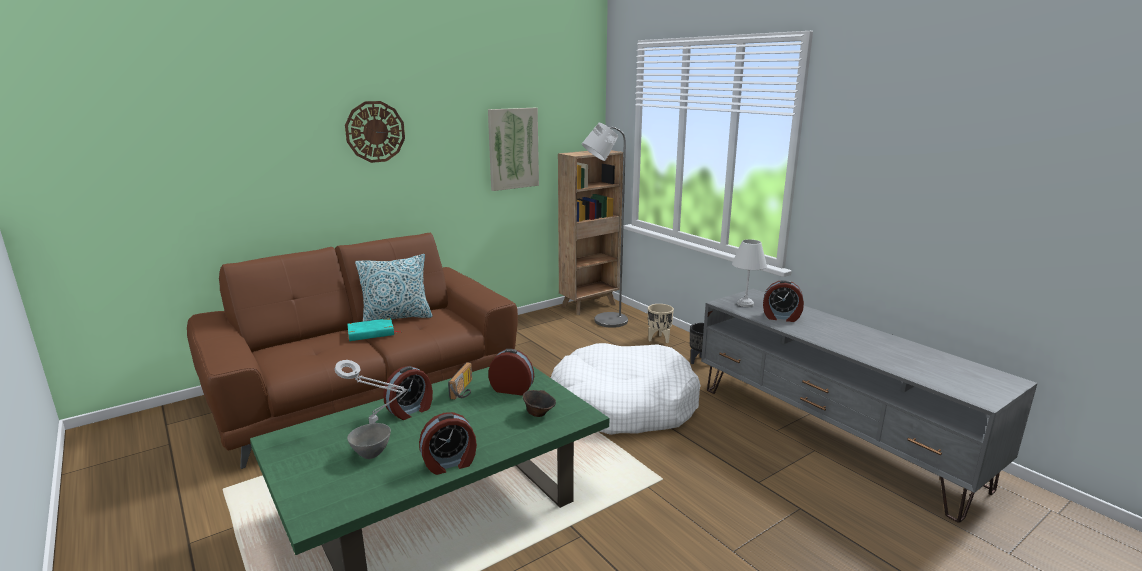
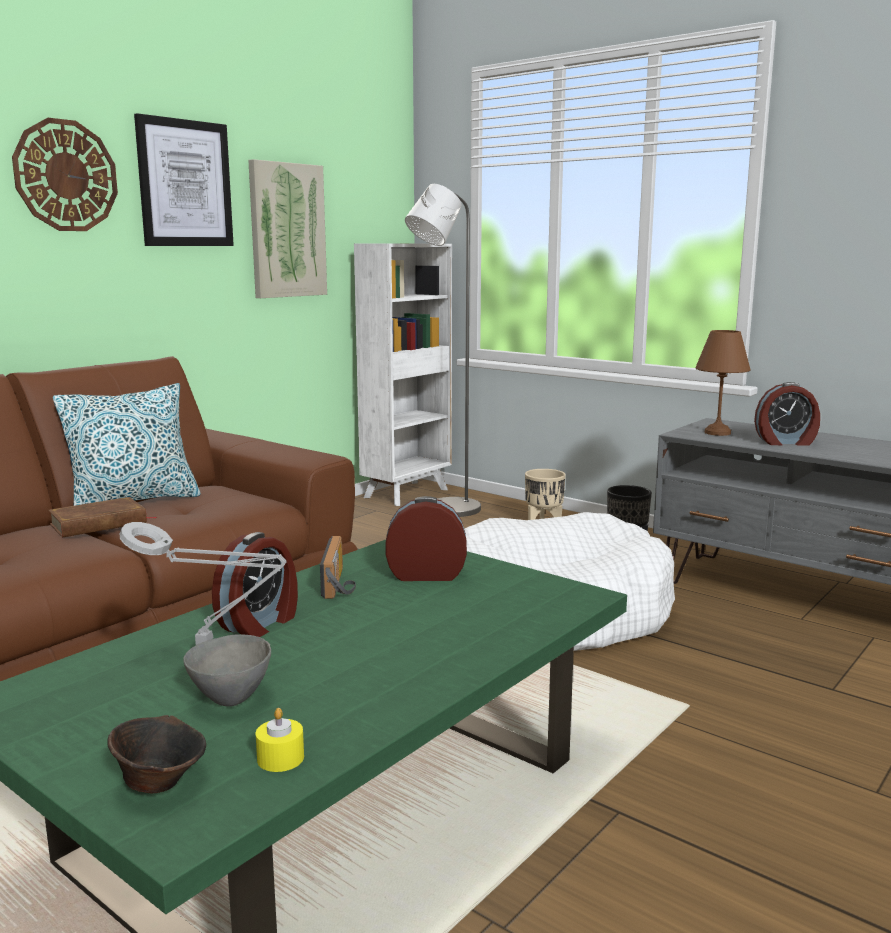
camera: 15 degrees left, 5 degrees down
turquoise book [347,318,401,341] -> brown book [48,497,156,538]
alarm clock [419,412,477,475] -> none
brown bowl [523,390,556,417] -> brown bowl moved to [107,715,206,793]
brown bookcase [558,150,623,315] -> white bookcase [354,243,452,506]
white table lamp [732,239,767,307] -> brown table lamp [695,330,751,436]
none -> picture [134,113,234,246]
none -> yellow candle [256,708,304,772]

